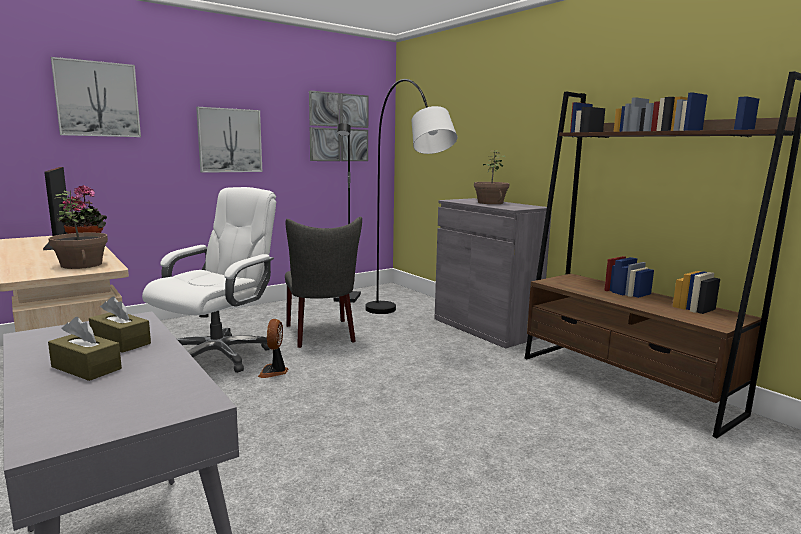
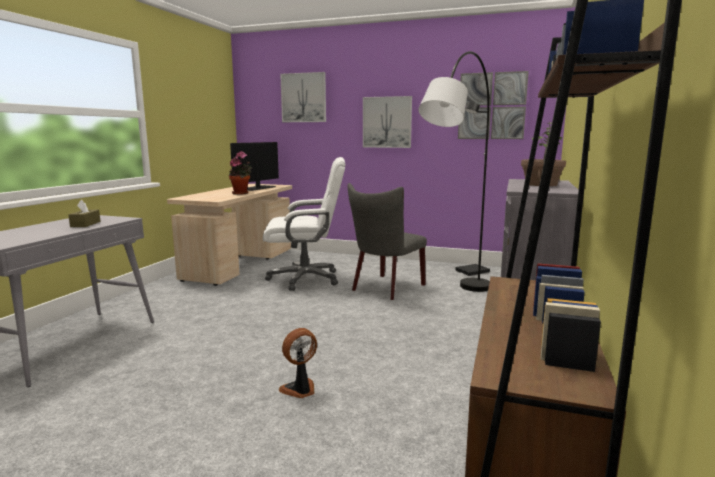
camera: 55 degrees right, 0 degrees up
potted plant [48,190,108,269] -> none
brown tissue box [48,317,122,381] -> none
fan [258,319,288,378] -> fan moved to [279,328,317,398]

